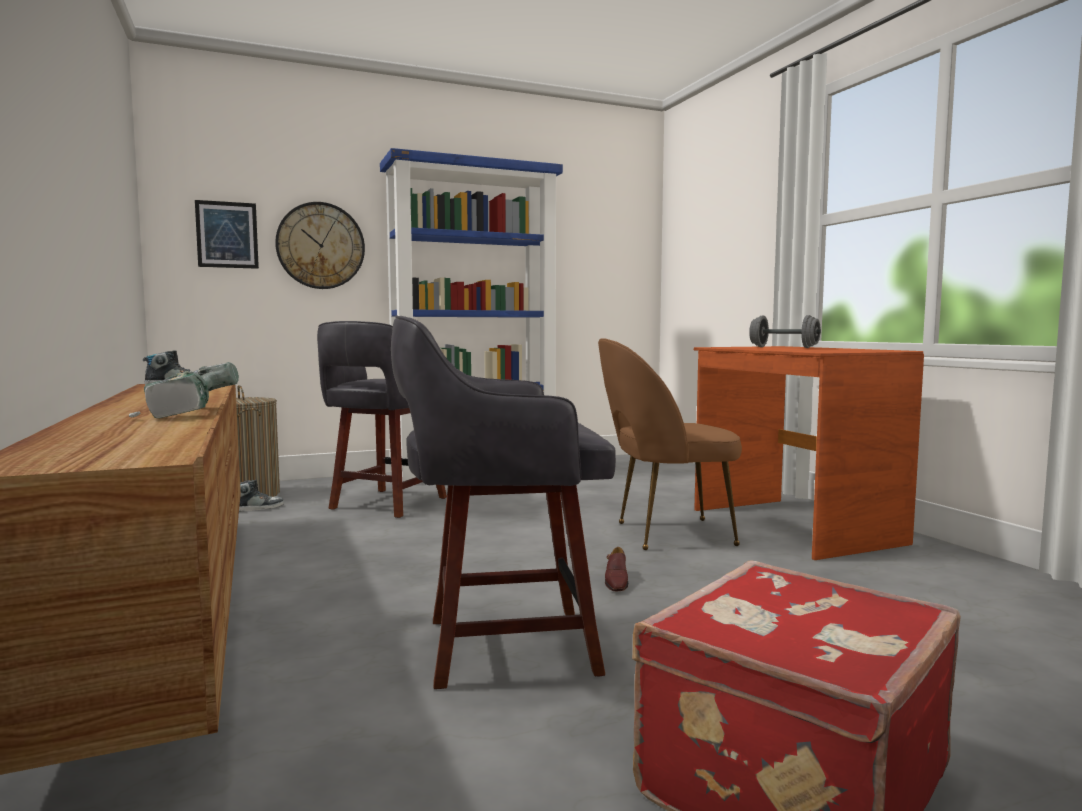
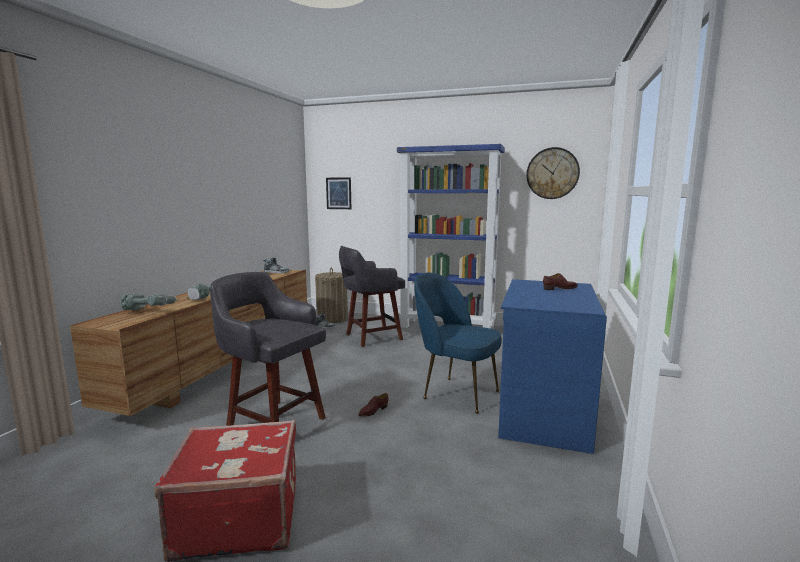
camera: 40 degrees right, 5 degrees up
wall clock [275,202,365,289] -> wall clock moved to [526,147,580,199]
brown chair [598,338,742,550] -> blue chair [414,273,502,414]
brown desk [694,346,924,560] -> blue desk [498,279,607,454]
grey dumbbell [749,315,821,348] -> brown shoe [543,273,578,290]
none -> power drill [121,293,180,310]

